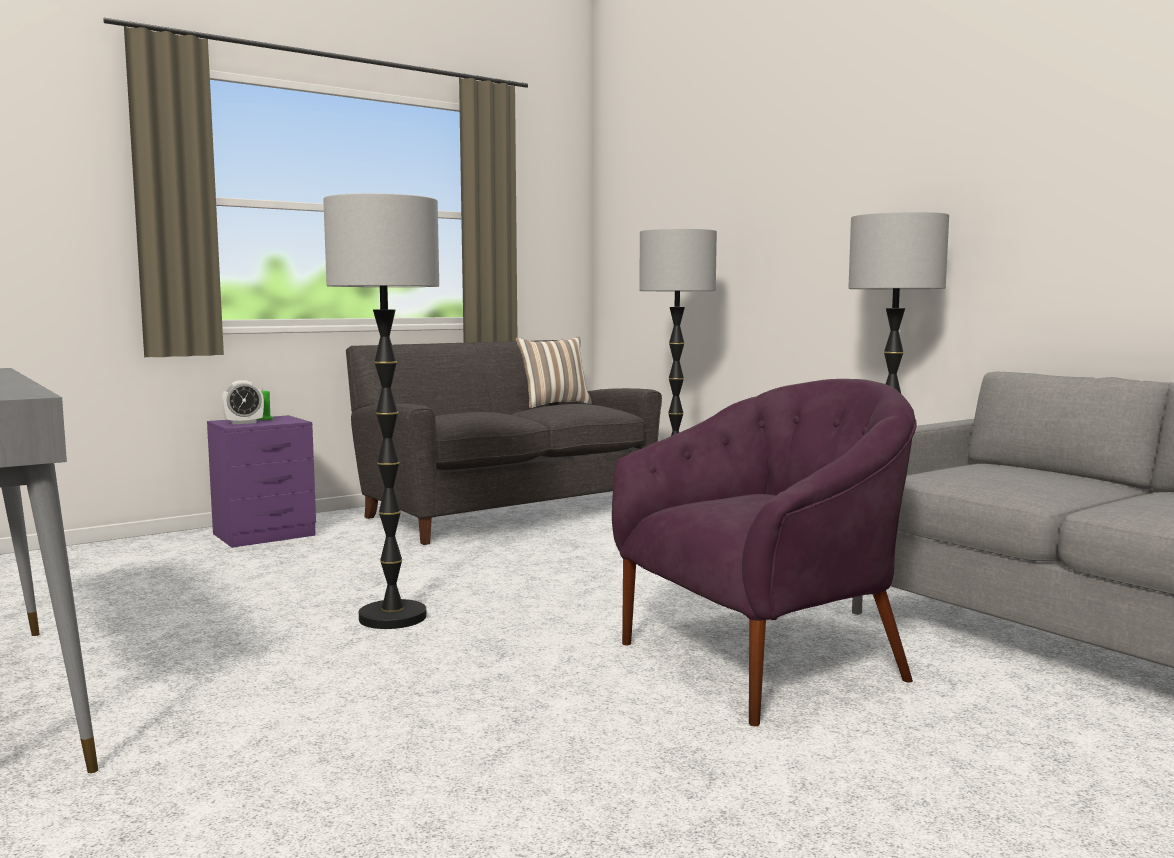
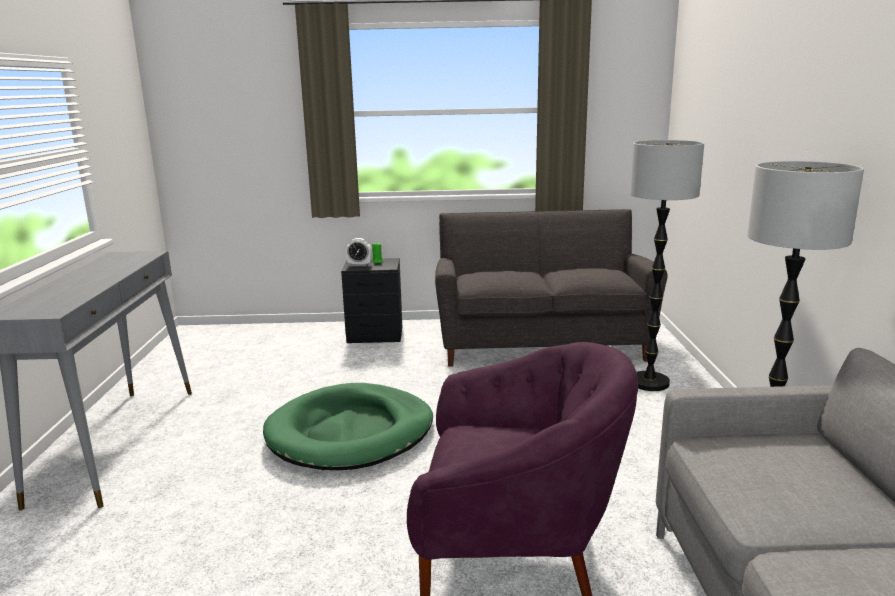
camera: 35 degrees right, 10 degrees up
purple nightstand [207,415,316,548] -> black nightstand [341,258,402,343]
floor lamp [323,193,439,629] -> green dog bed [263,383,433,470]
pillow [516,336,592,408] -> none

